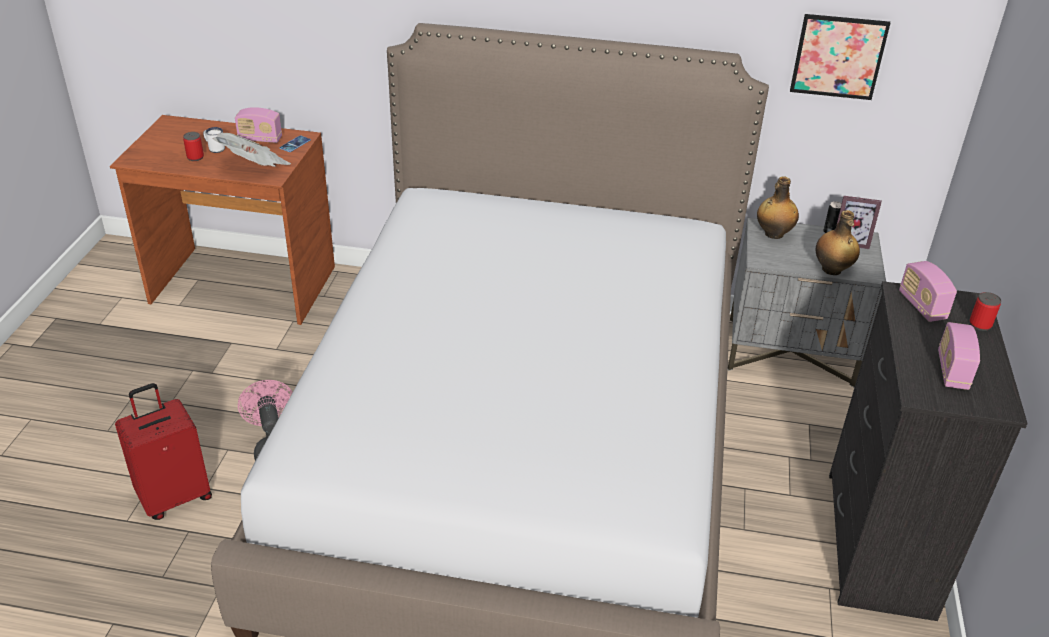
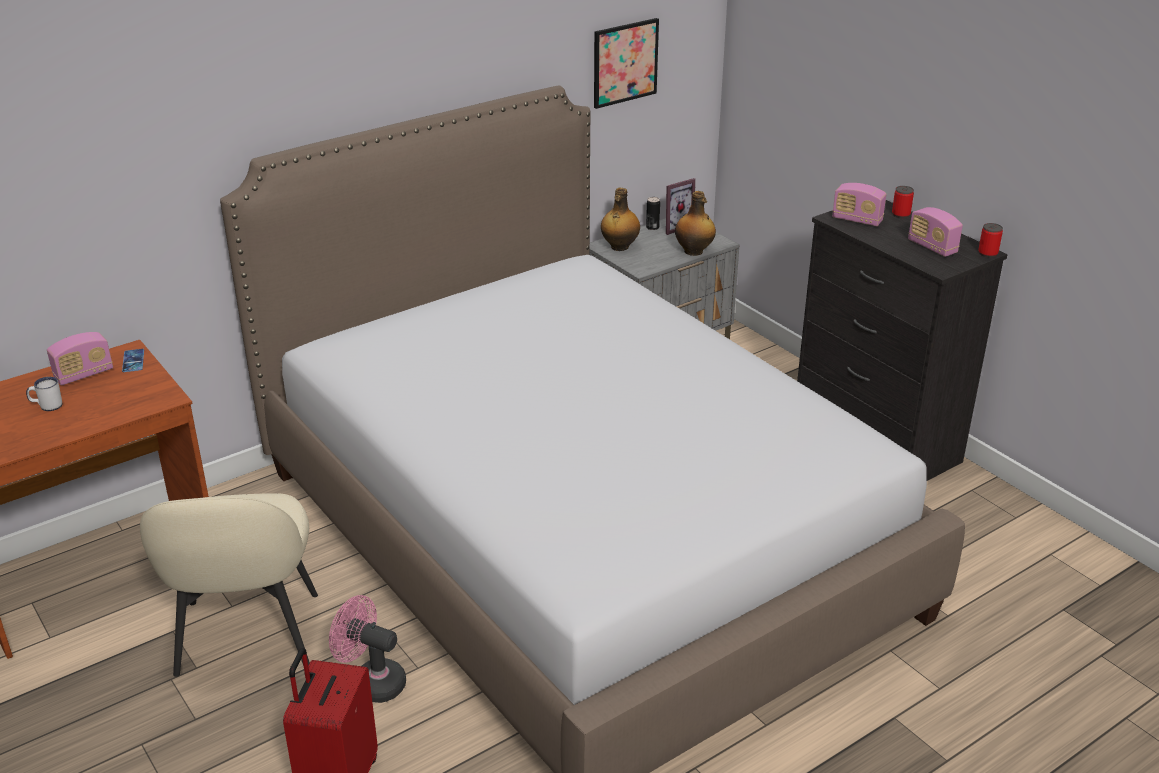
camera: 45 degrees left, 5 degrees down
can [183,132,204,161] -> can moved to [978,223,1003,258]
newspaper [213,133,291,167] -> none
none -> beige chair [140,493,318,677]

